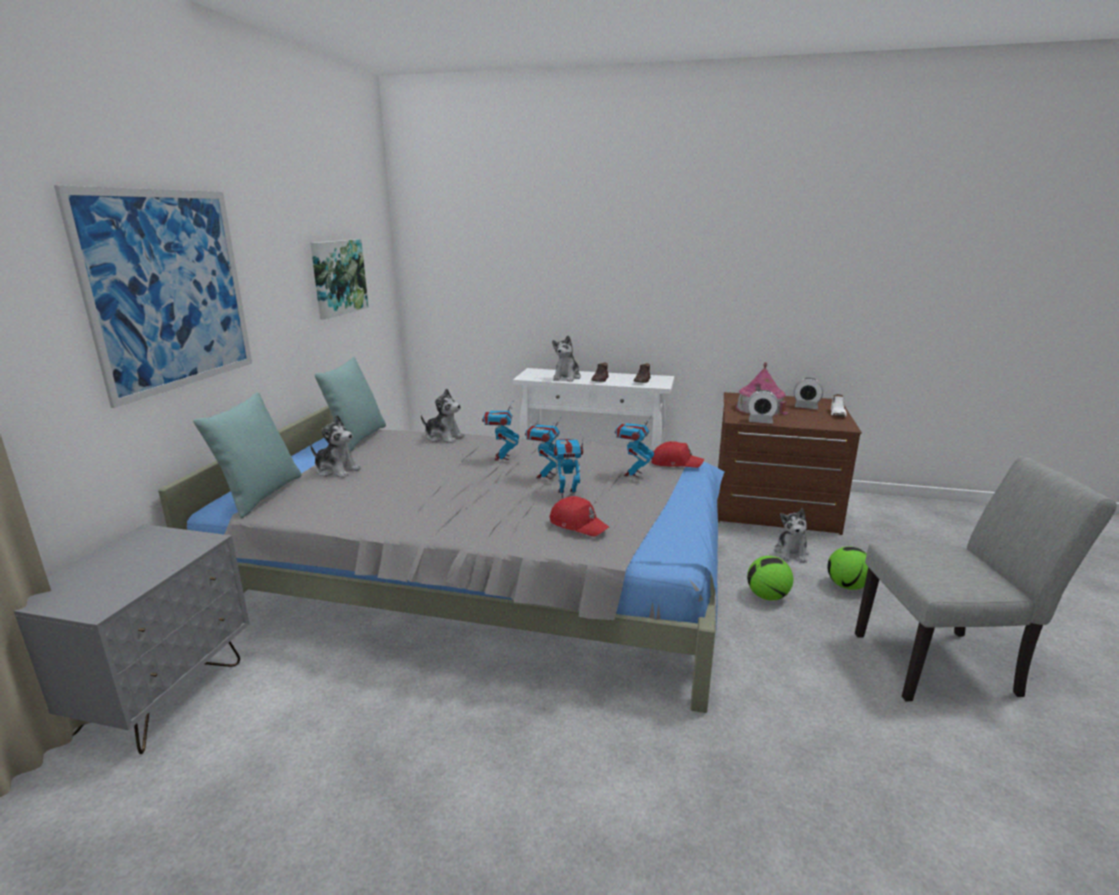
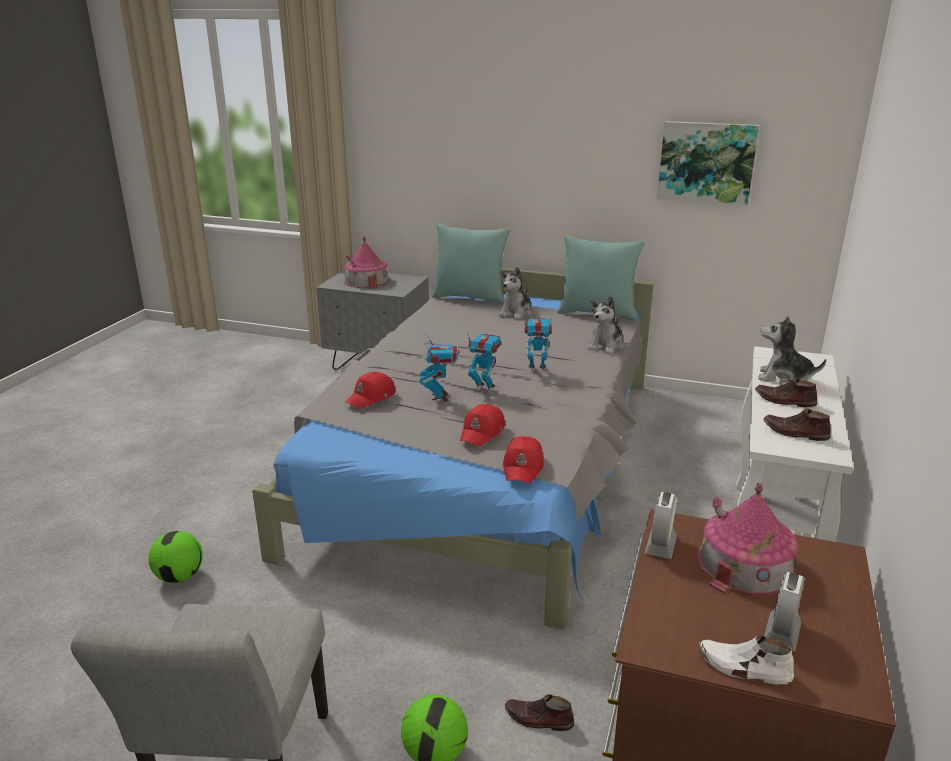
camera: 95 degrees right, 5 degrees up
picture [54,185,252,408] -> none
toy robot [615,415,654,477] -> red cap [460,404,505,446]
football [747,556,793,600] -> football moved to [148,531,203,583]
plush toy [774,508,809,563] -> brown shoe [505,694,574,731]
none -> toy house [344,236,390,289]

